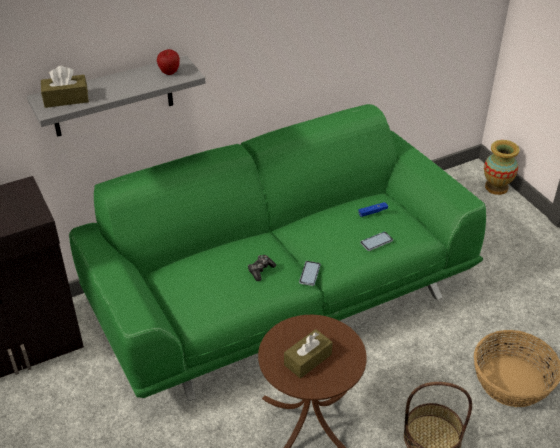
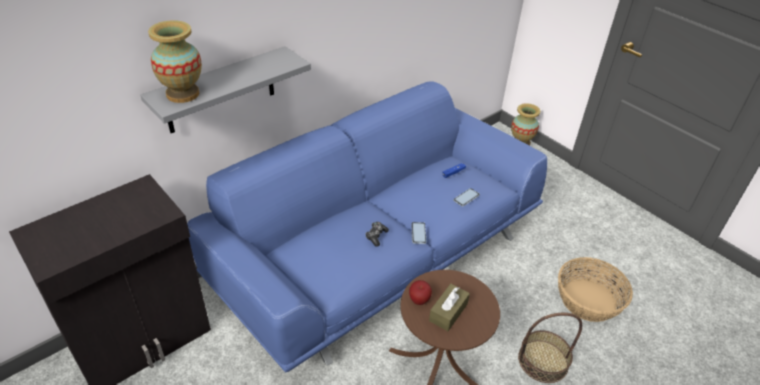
camera: 15 degrees left, 0 degrees up
brown tissue box [41,66,89,108] -> vase [148,20,202,103]
green sofa [69,104,486,401] -> blue sofa [187,81,547,373]
apple [157,49,180,75] -> apple moved to [409,280,432,305]

